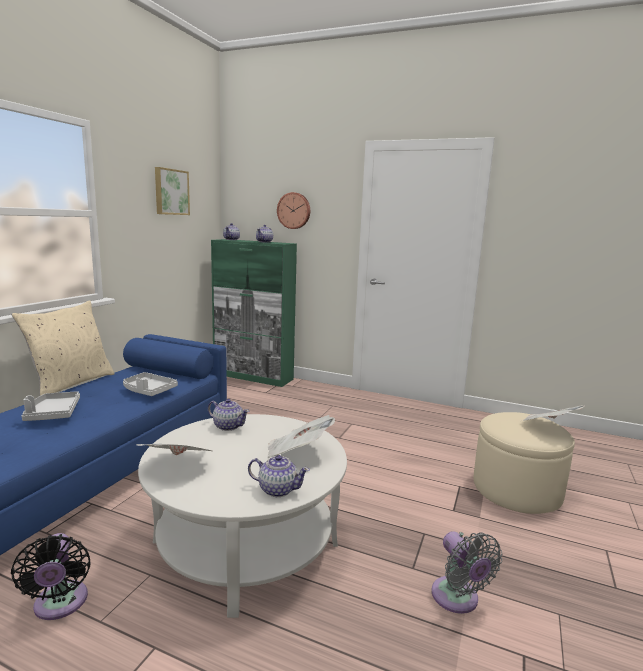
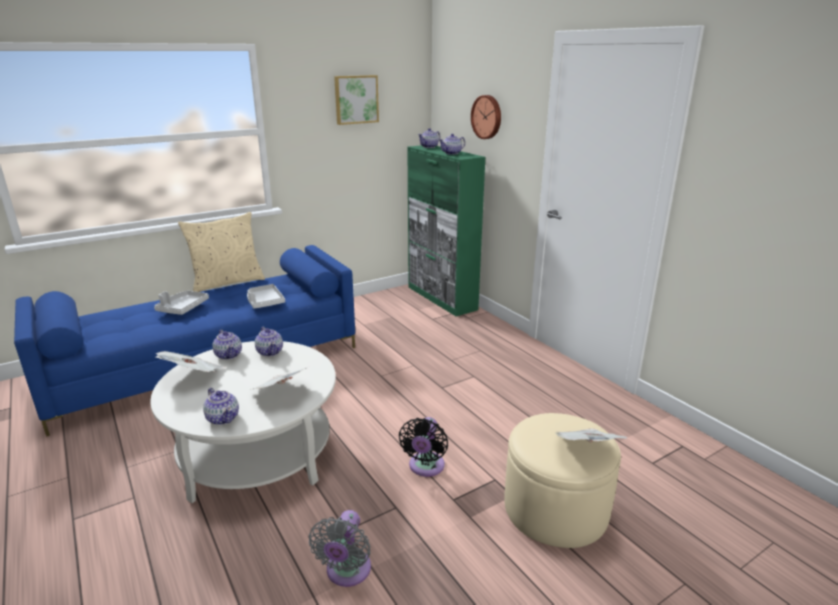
camera: 35 degrees right, 10 degrees up
black fan [11,533,91,620] -> black fan moved to [399,417,448,477]
none -> teapot [213,330,242,360]

